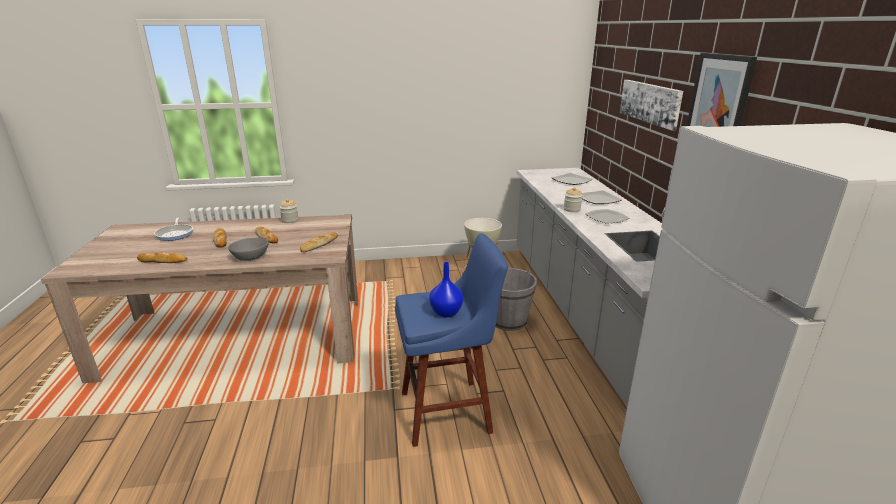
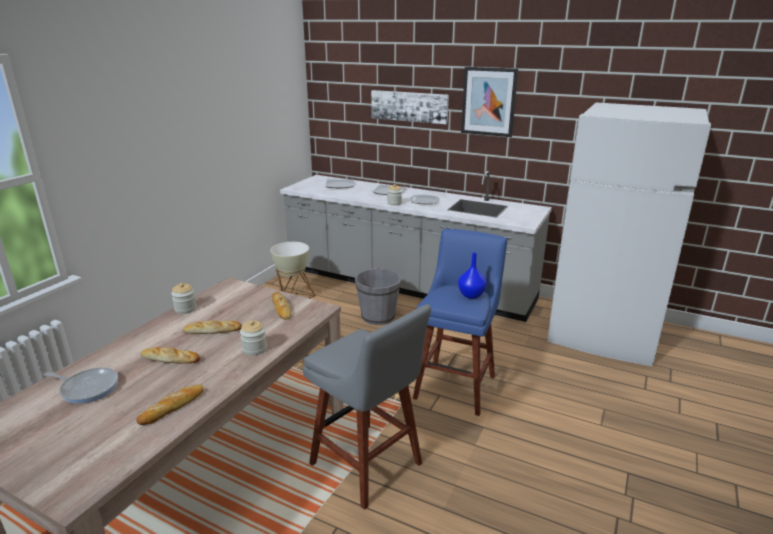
camera: 55 degrees left, 0 degrees up
grey bowl [228,238,269,261] -> jar [240,320,267,356]
none -> grey stool [303,304,431,510]

